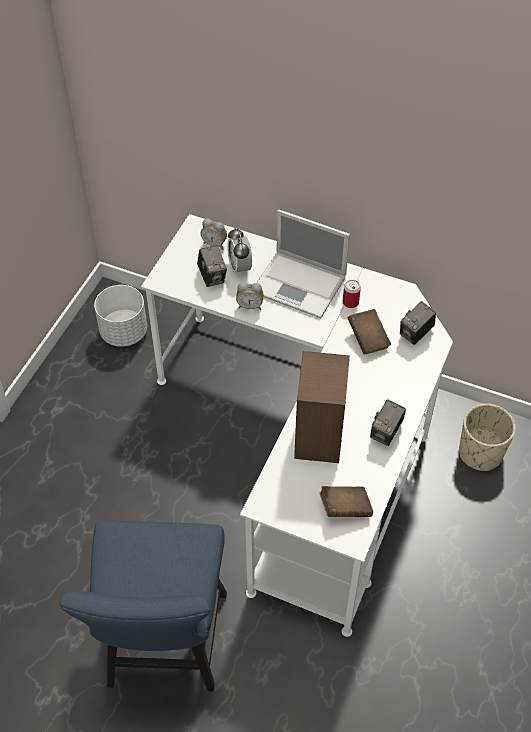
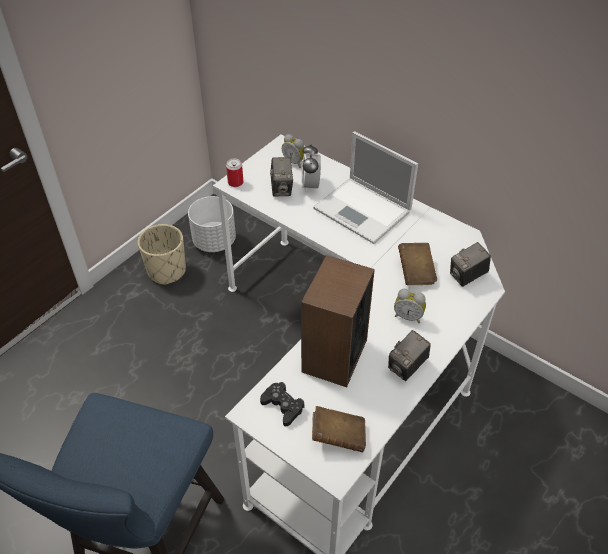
camera: 15 degrees right, 5 degrees down
alarm clock [236,282,264,310] -> alarm clock moved to [394,289,426,323]
can [343,280,361,308] -> can moved to [226,158,243,187]
beige planter [459,404,516,471] -> beige planter moved to [138,224,186,285]
none -> black game controller [260,382,304,426]

